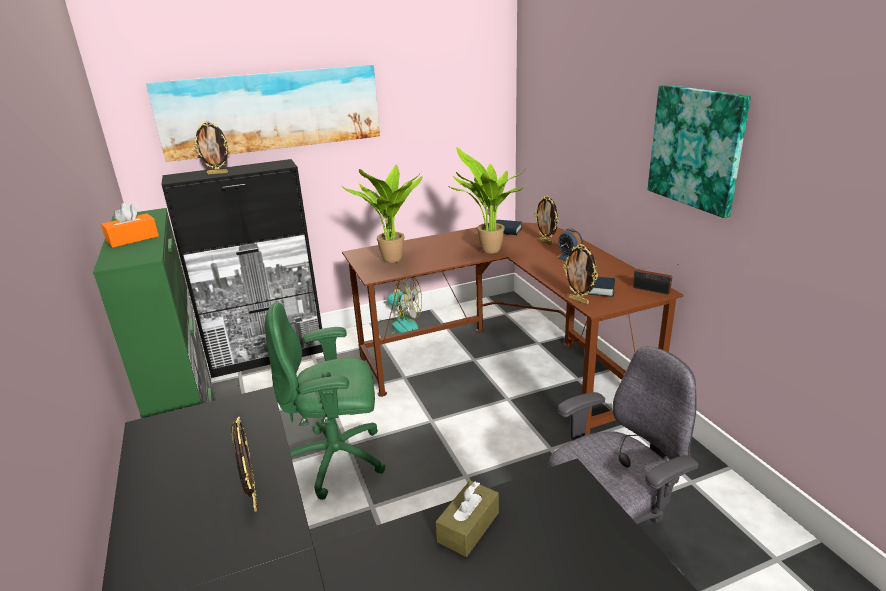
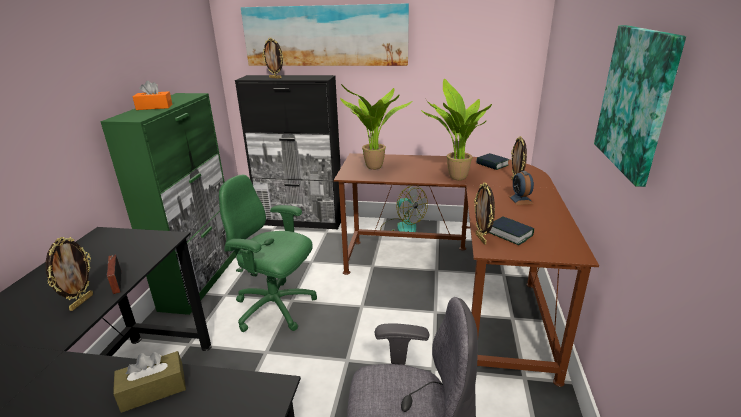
camera: 30 degrees right, 0 degrees up
radio [633,264,678,295] -> radio moved to [106,254,122,294]

